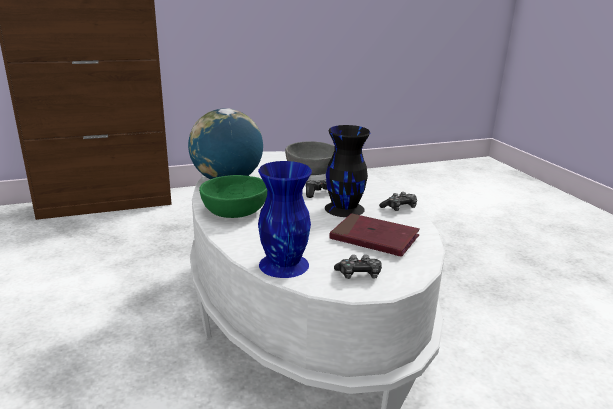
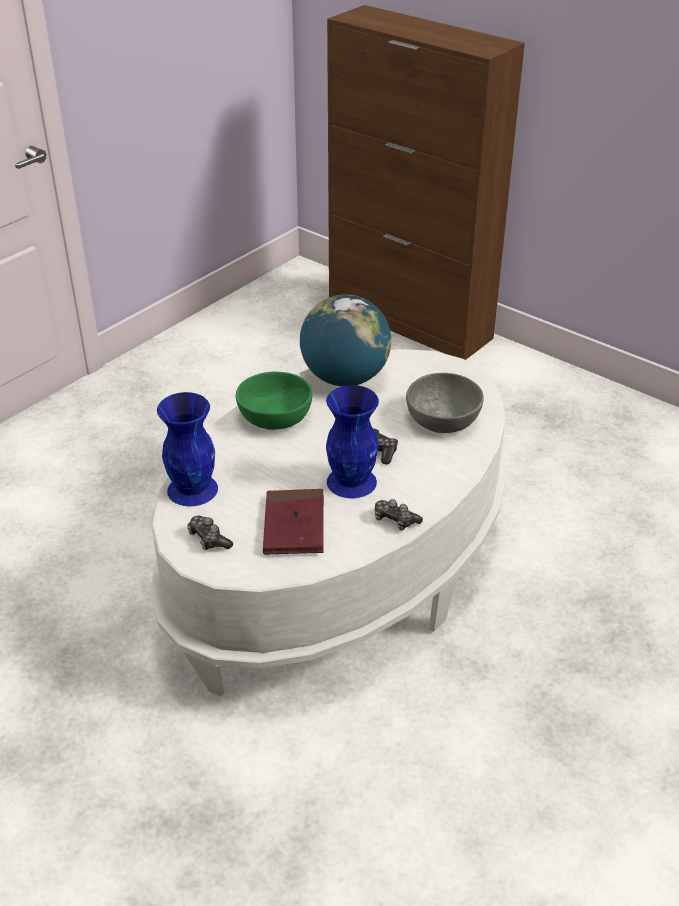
camera: 60 degrees right, 15 degrees up
black vase [325,125,370,217] -> blue vase [326,385,379,498]

